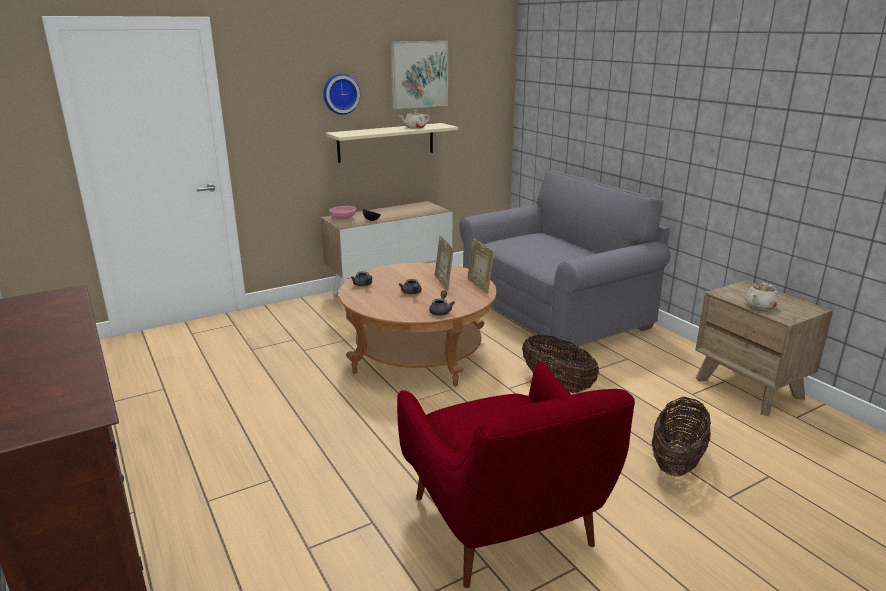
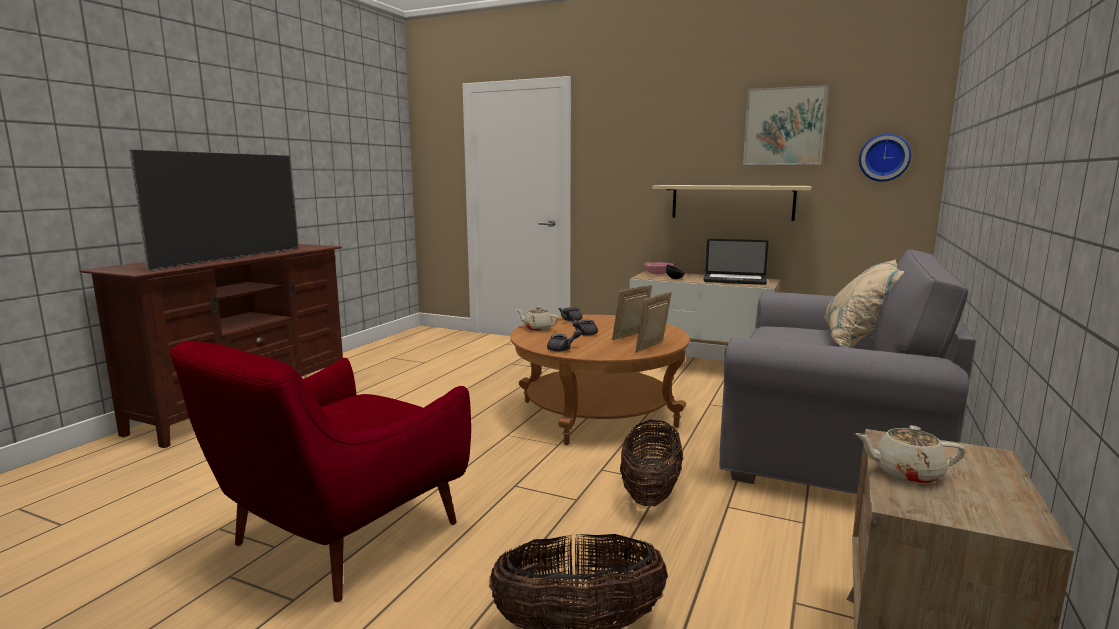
camera: 55 degrees right, 10 degrees down
wall clock [323,74,360,115] -> wall clock moved to [859,134,911,182]
beige teapot [399,110,430,129] -> beige teapot moved to [516,307,559,331]
none -> television [129,149,298,271]
none -> laptop [704,239,769,285]
none -> beige pillow [824,259,904,346]

